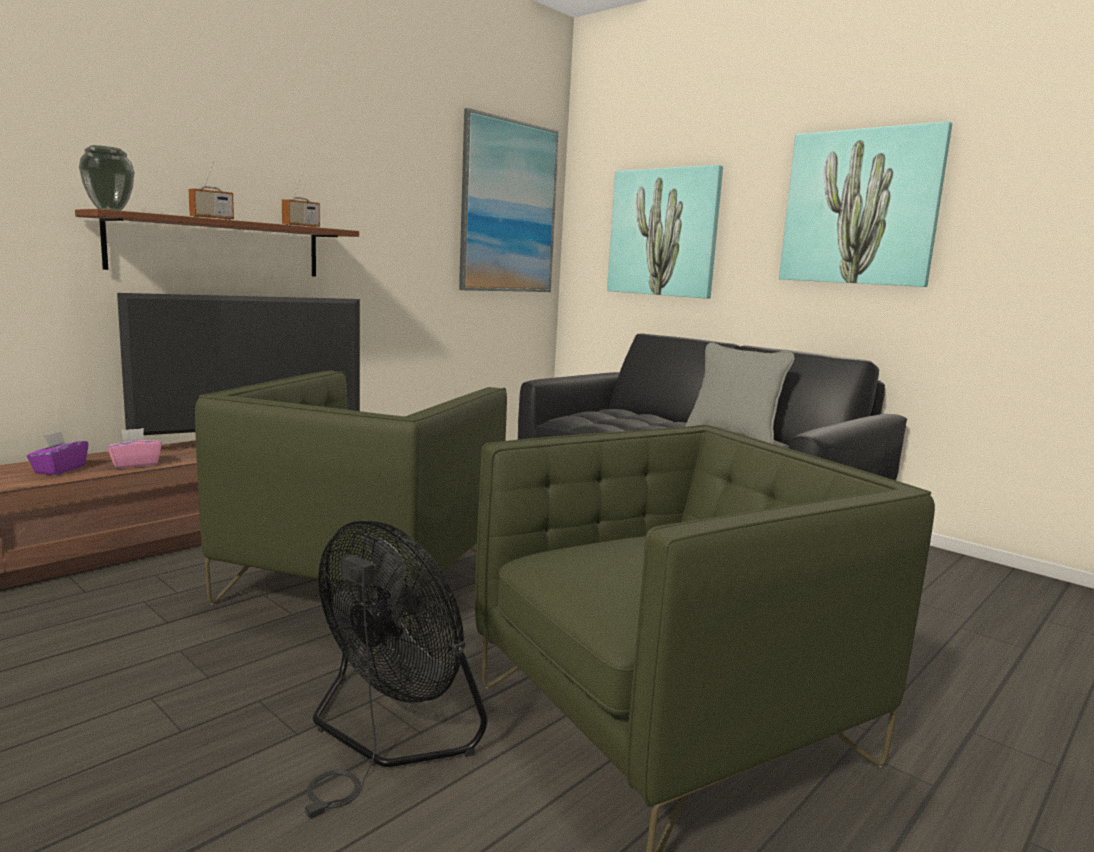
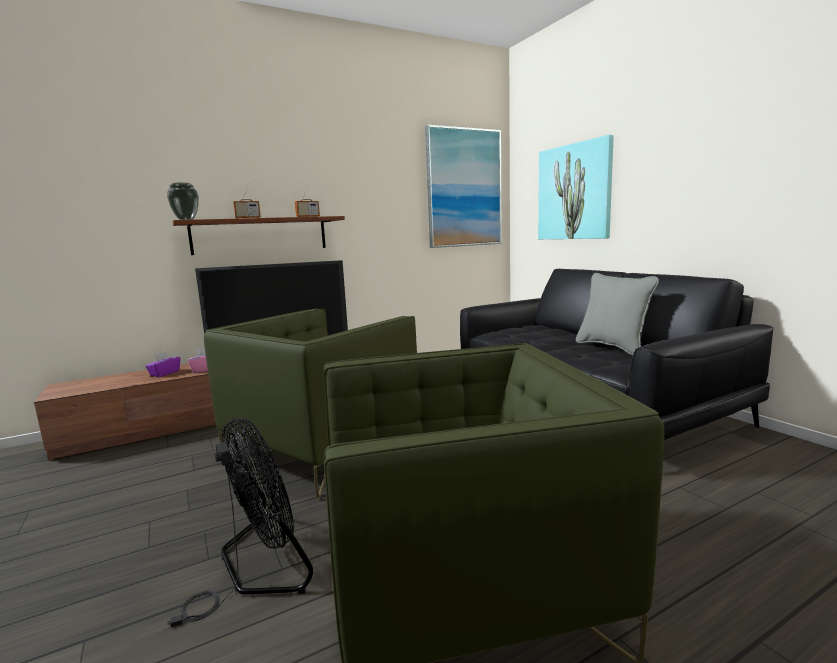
camera: 20 degrees right, 0 degrees up
picture [779,121,952,287] -> none

